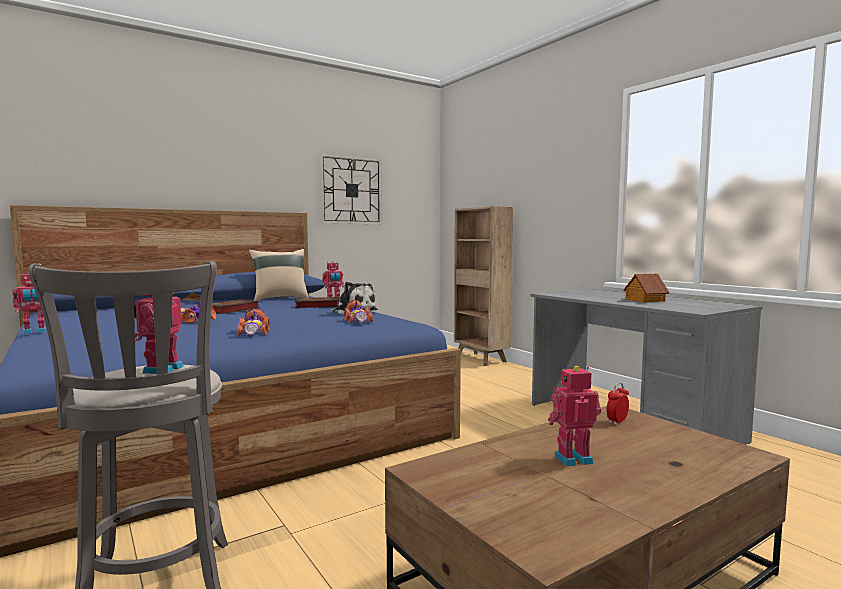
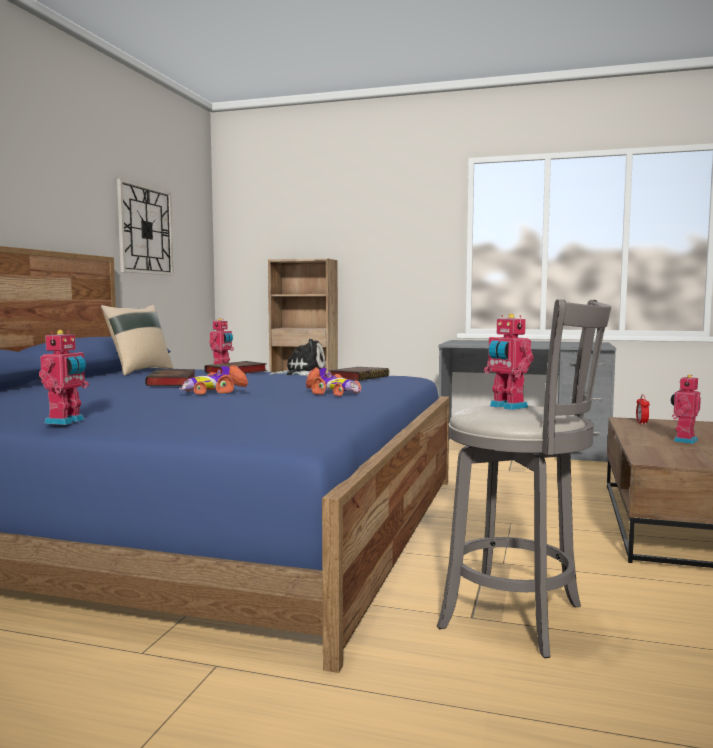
camera: 40 degrees left, 0 degrees up
toy car [344,300,373,324] -> book [328,367,389,381]
toy house [623,274,670,303] -> none

